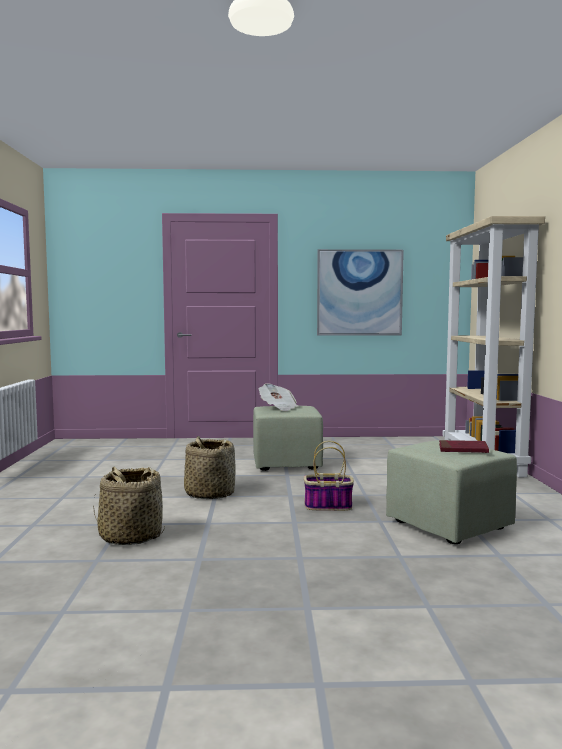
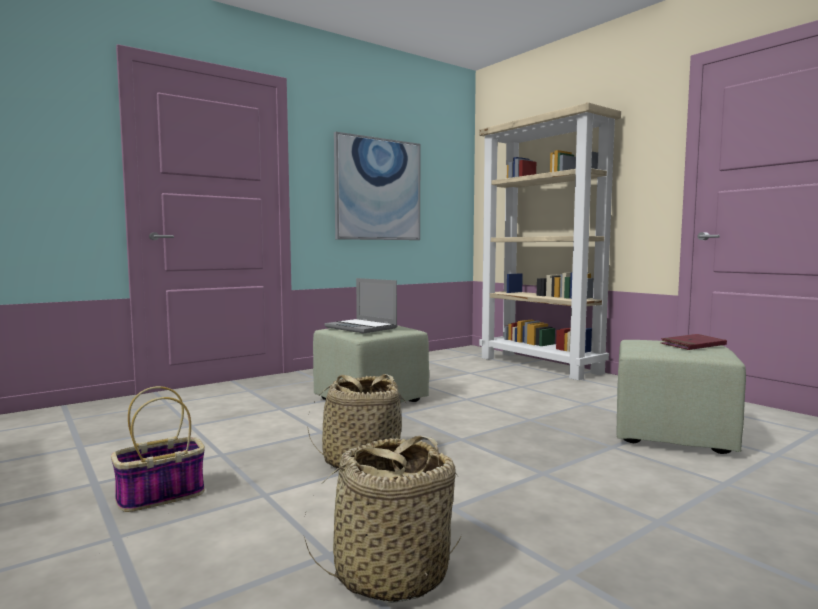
camera: 35 degrees left, 0 degrees up
newspaper [259,383,298,411] -> laptop [324,278,397,333]
basket [304,441,354,511] -> basket moved to [111,386,205,512]

